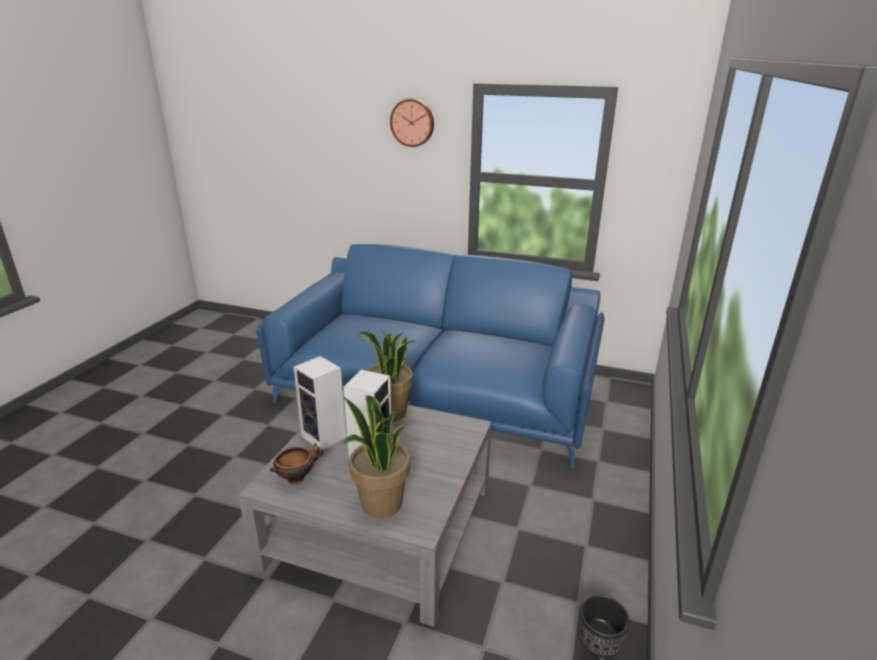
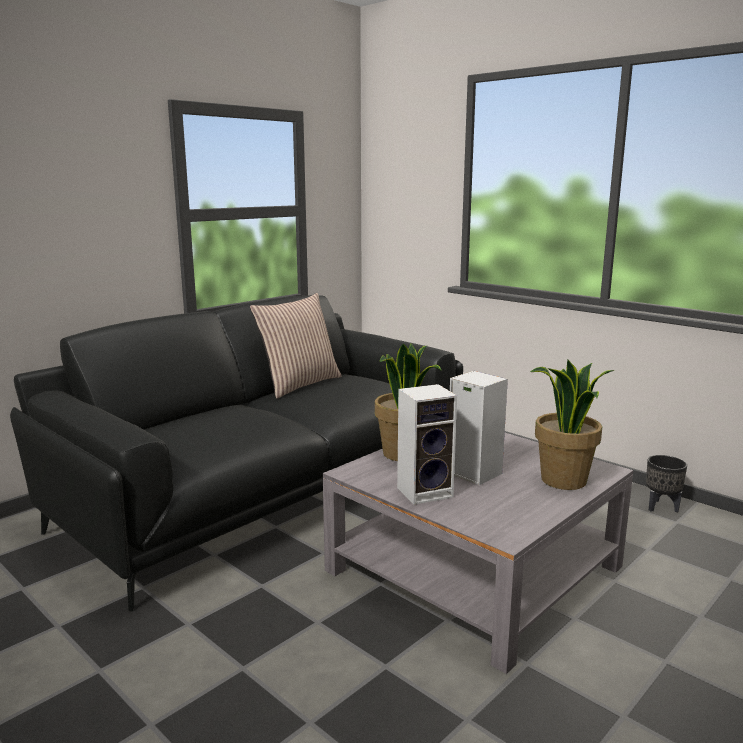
camera: 65 degrees left, 10 degrees down
blue sofa [256,244,604,468] -> black sofa [10,295,463,611]
bowl [270,443,324,485] -> none
wall clock [390,99,434,147] -> none
none -> pillow [250,293,342,399]

